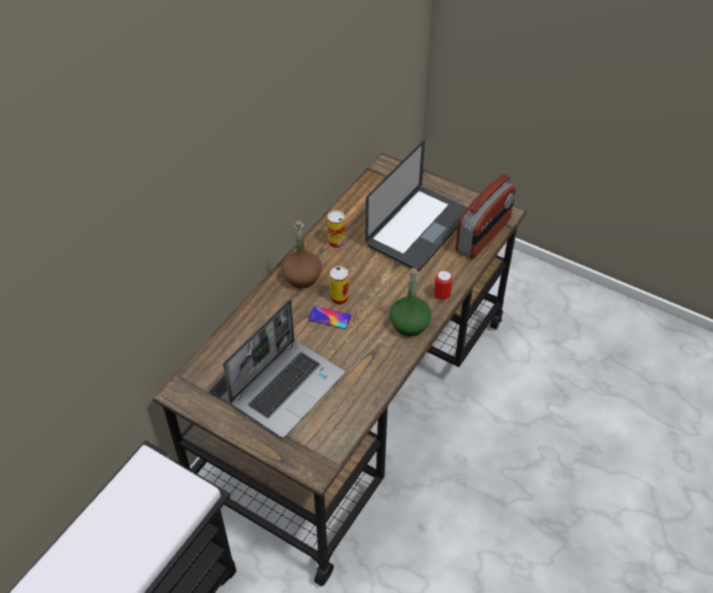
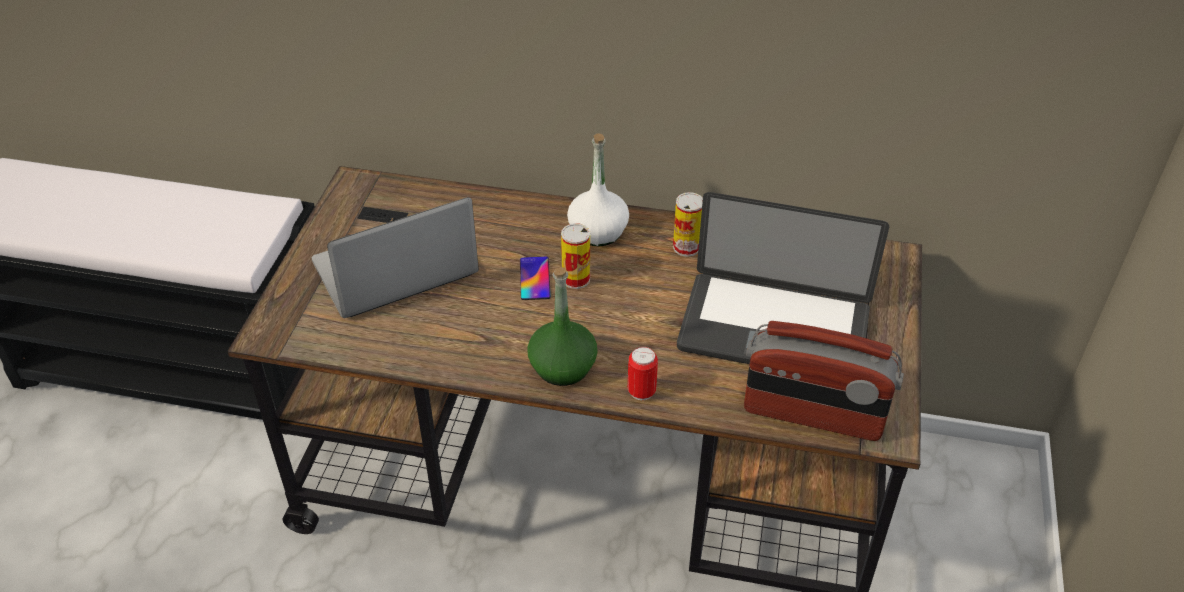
camera: 70 degrees right, 5 degrees down
laptop [223,300,345,438] -> laptop turned 135 degrees clockwise [312,197,479,318]
brown bottle [282,221,322,288] -> white bottle [567,133,629,246]

